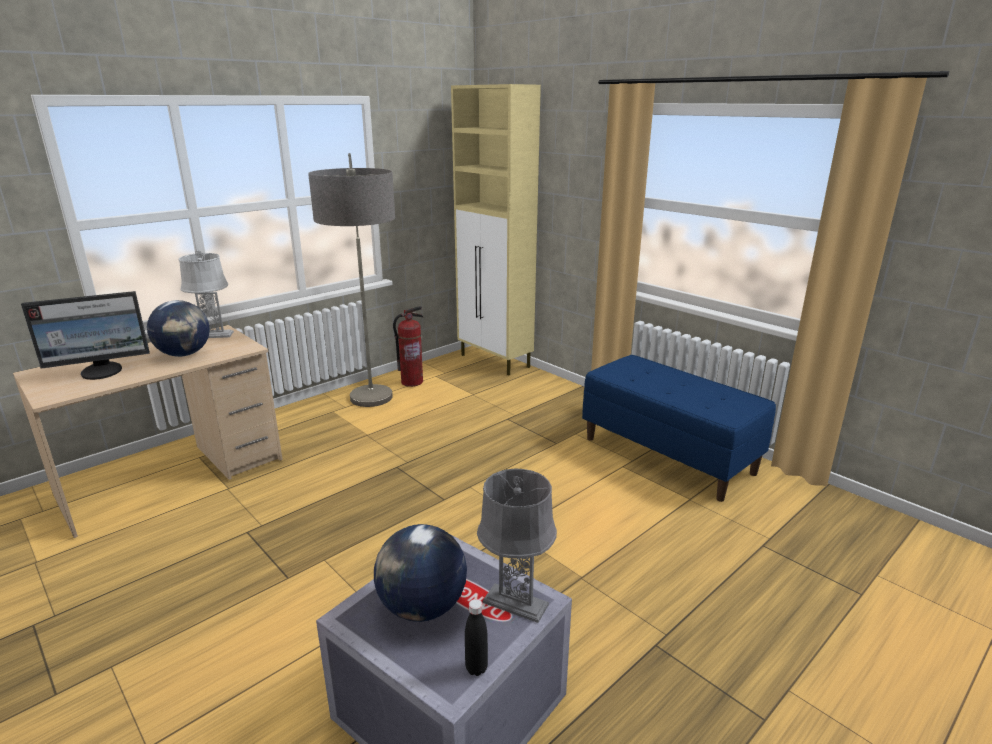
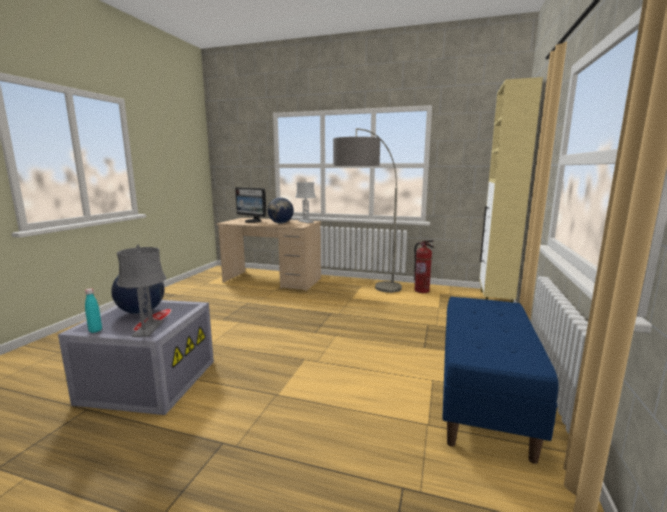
camera: 60 degrees right, 10 degrees down
black bottle [465,599,488,676] -> turquoise bottle [85,289,102,333]

